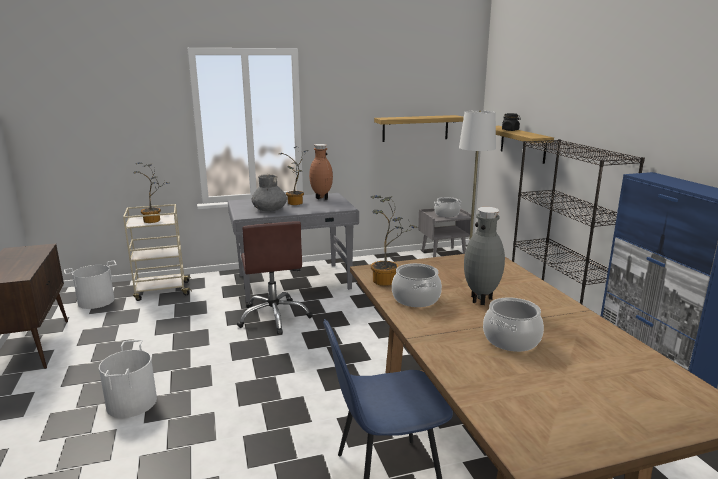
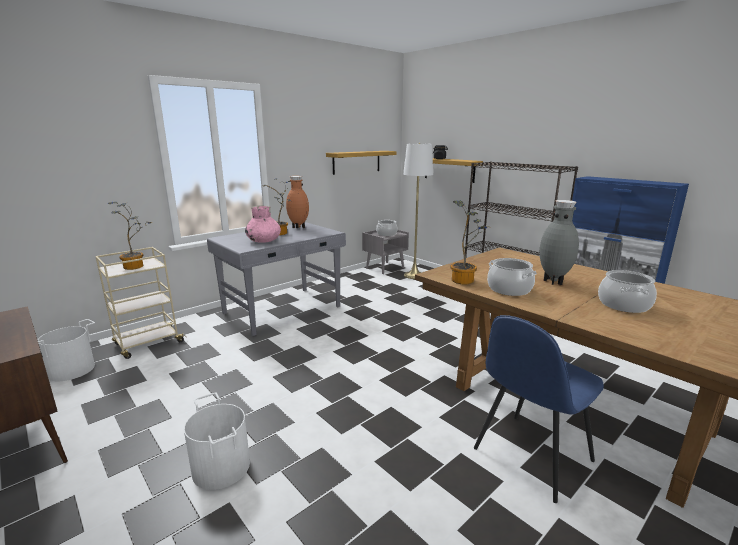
camera: 25 degrees left, 0 degrees up
brown office chair [237,221,313,334] -> none
grey vase [252,174,287,212] -> pink vase [245,205,281,243]

